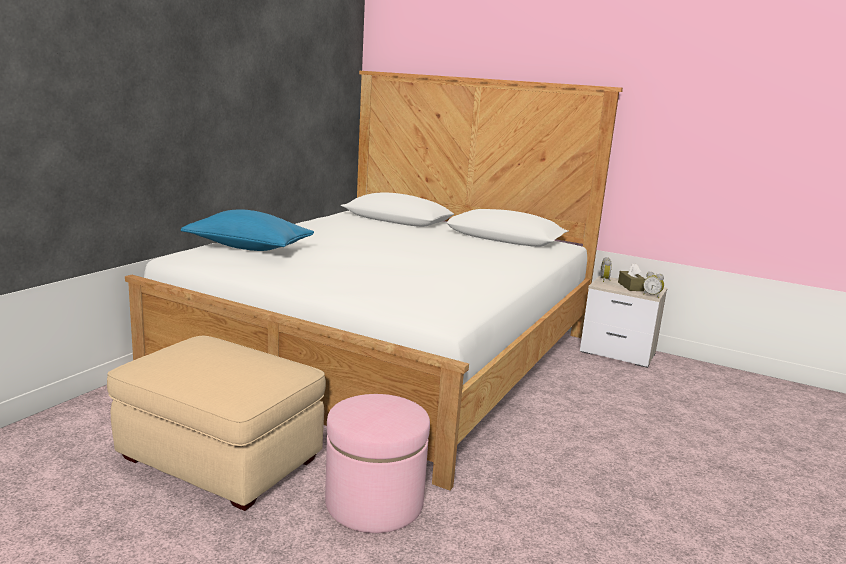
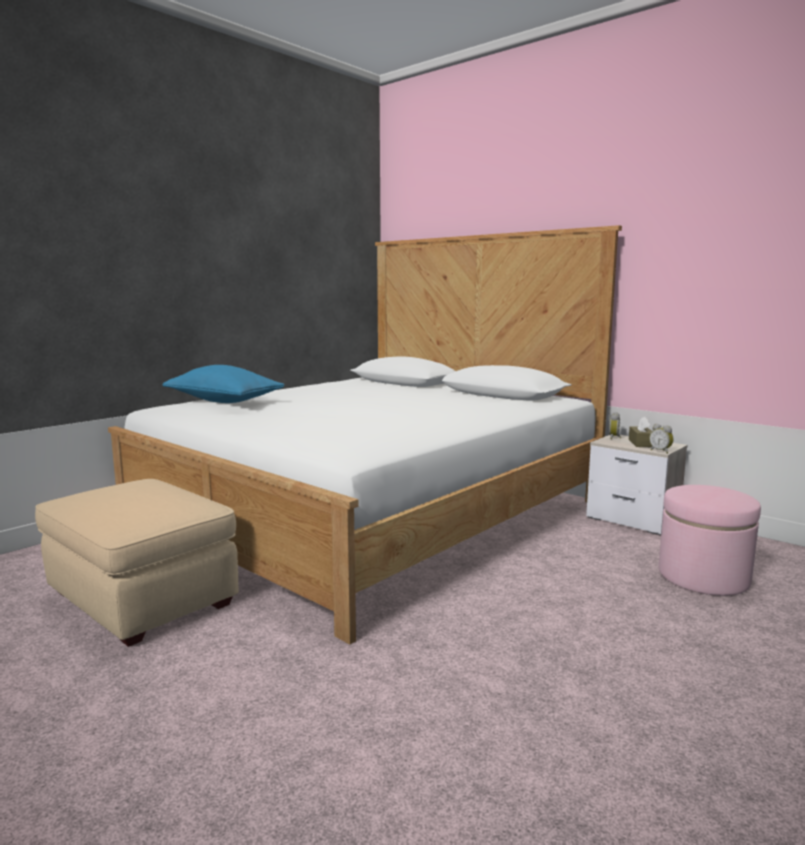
camera: 15 degrees right, 5 degrees down
pink ottoman [325,394,430,533] -> pink ottoman moved to [659,485,761,596]

